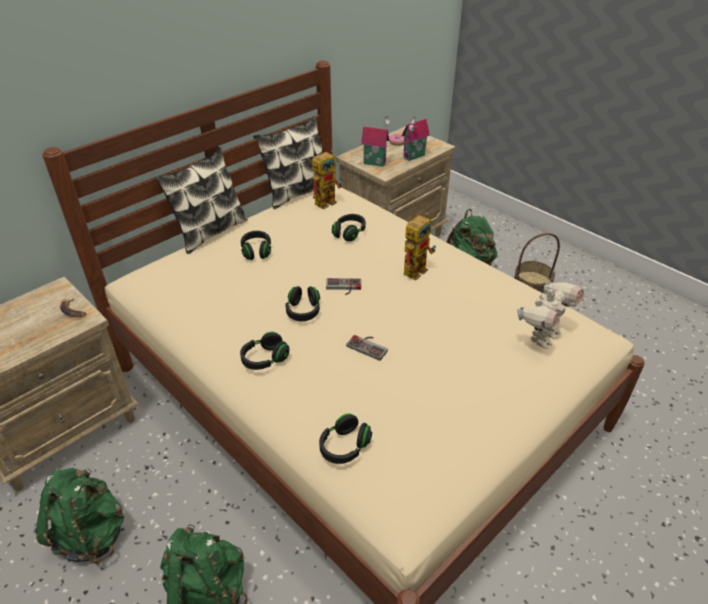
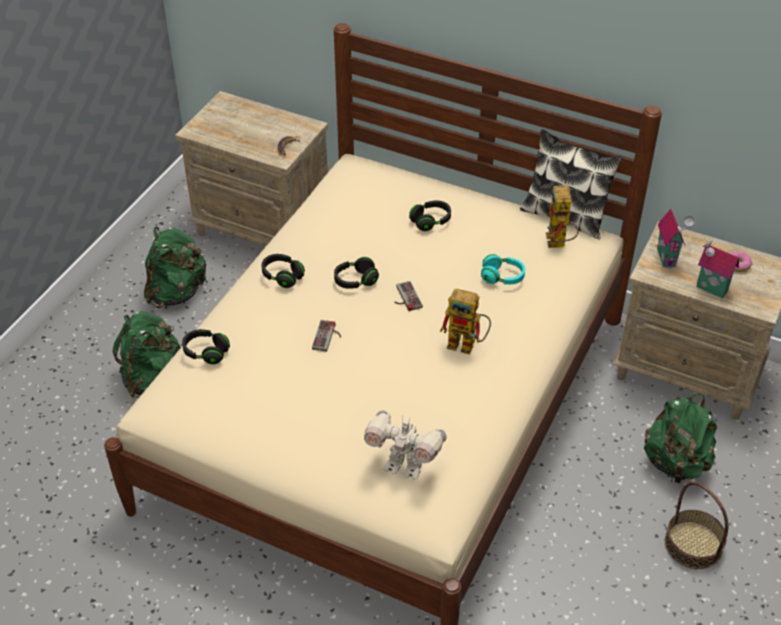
camera: 70 degrees right, 5 degrees up
pillow [155,147,248,254] -> none
toy robot [312,150,343,209] -> toy robot turned 60 degrees clockwise [546,186,579,248]
black headphones [332,214,366,241] -> turquoise headphones [481,254,525,285]

